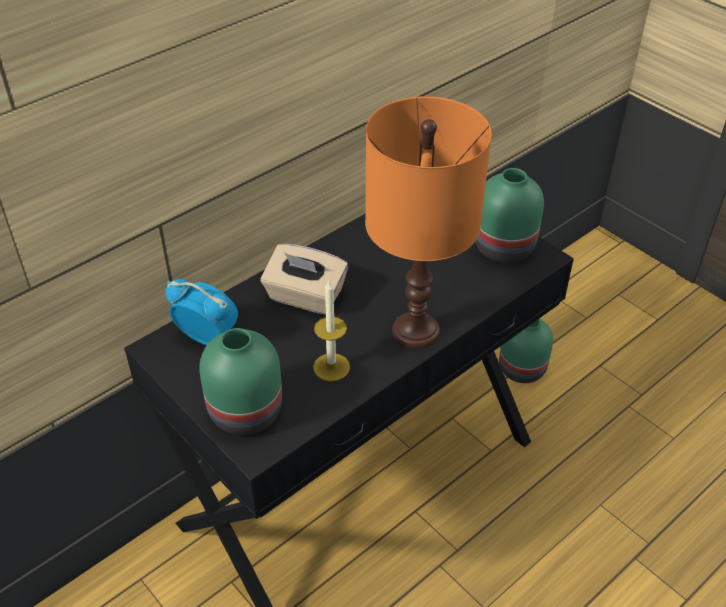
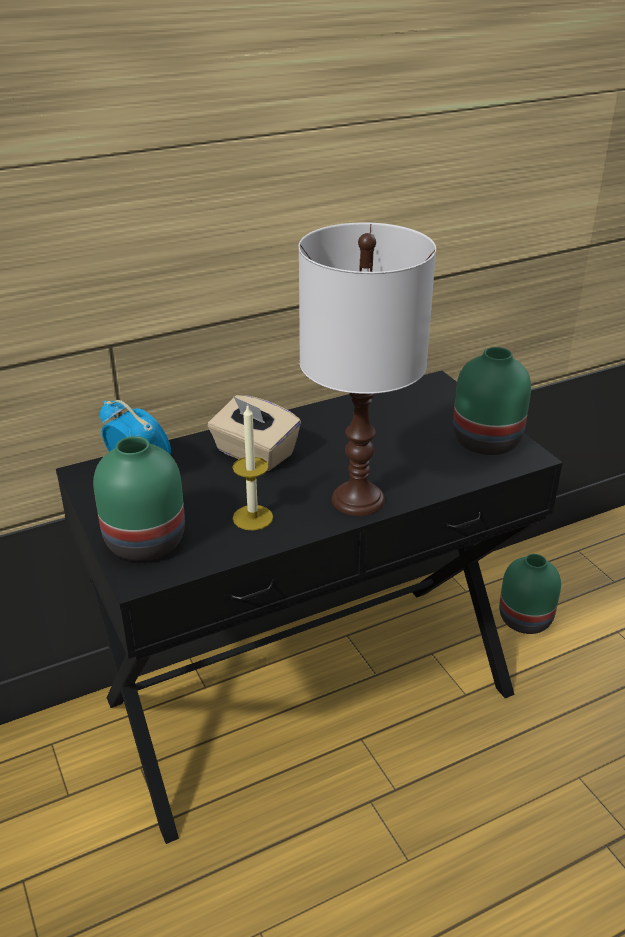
camera: 15 degrees right, 10 degrees down
orange table lamp [365,96,492,348] -> white table lamp [299,222,436,516]

